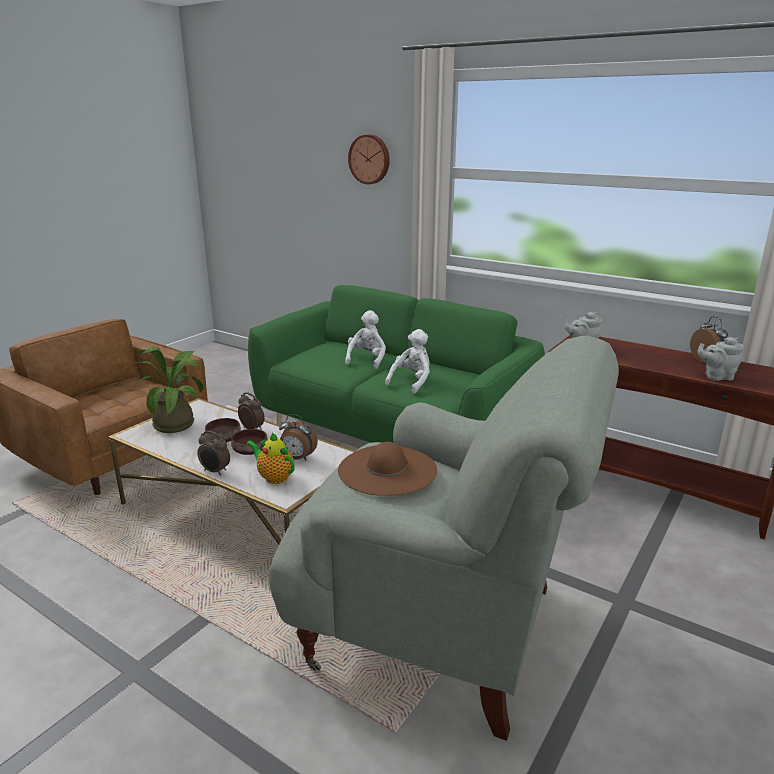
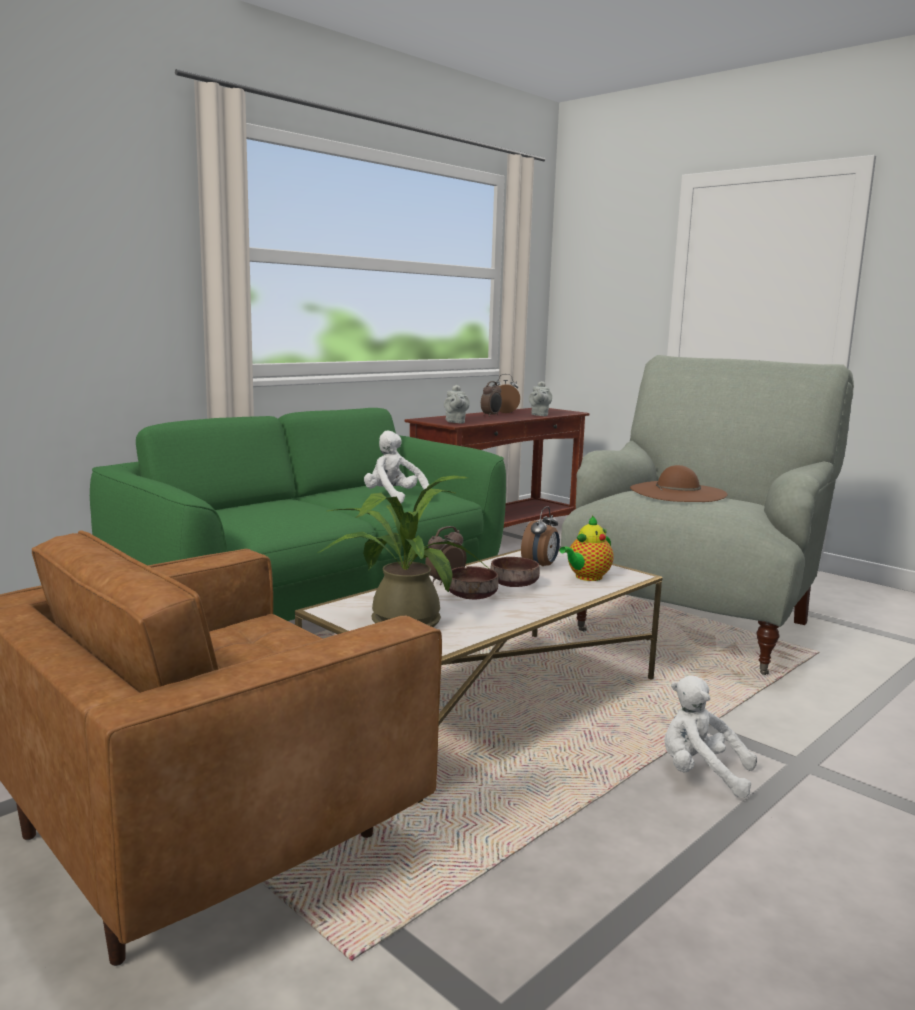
camera: 80 degrees left, 10 degrees down
alarm clock [198,431,230,476] -> alarm clock moved to [481,381,502,417]
white plush toy [345,310,386,369] -> white plush toy moved to [664,676,757,798]
wall clock [348,134,390,184] -> none

